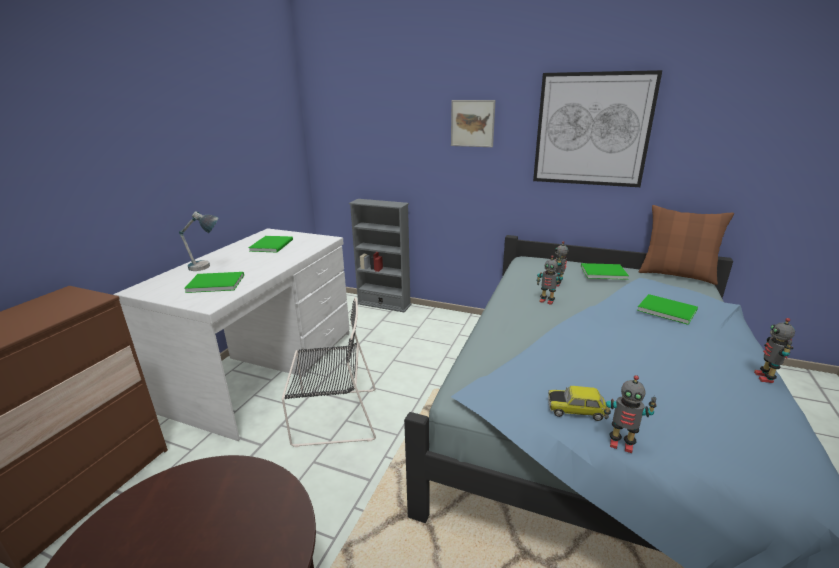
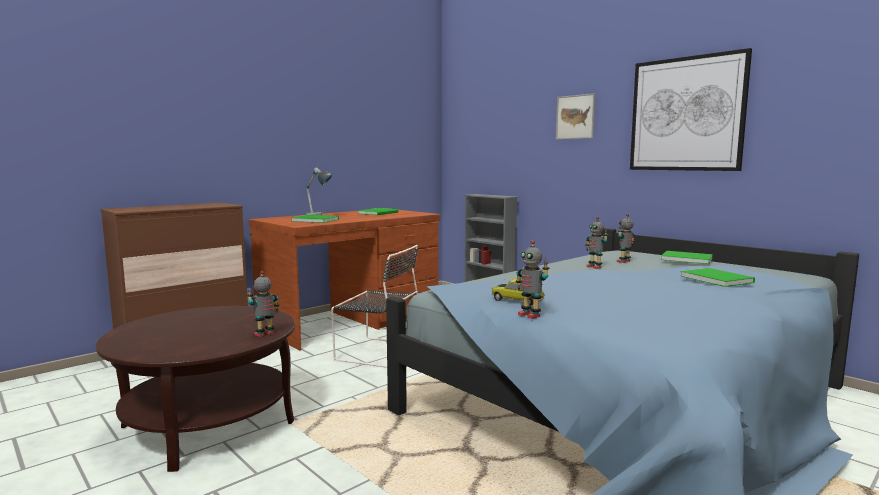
camera: 25 degrees right, 15 degrees down
white desk [114,228,350,441] -> brown desk [249,210,440,351]
brown pillow [638,205,734,285] -> none
toy robot [754,318,795,383] -> toy robot moved to [247,271,280,337]

